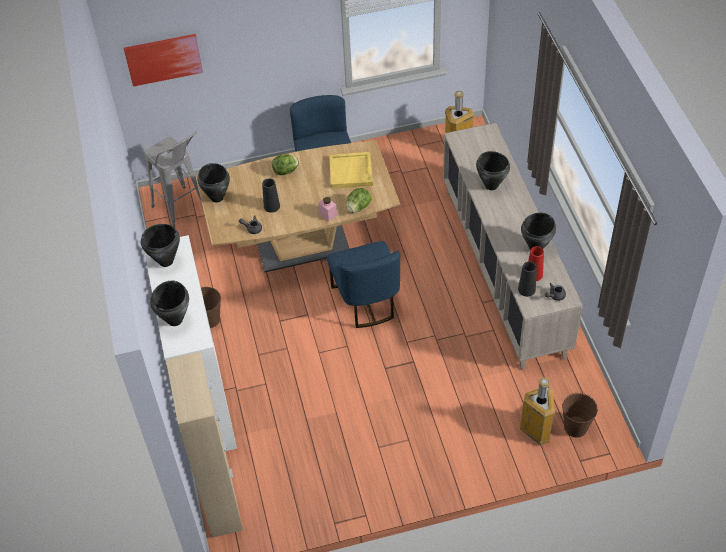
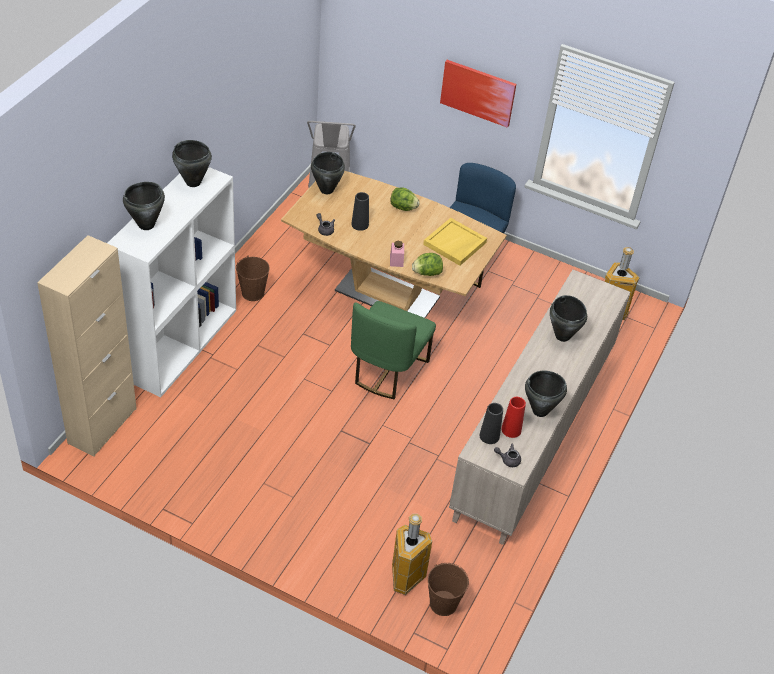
camera: 35 degrees right, 5 degrees down
picture [124,34,203,87] -> picture moved to [440,60,516,128]
blue chair [327,241,400,328] -> green chair [351,301,436,399]

